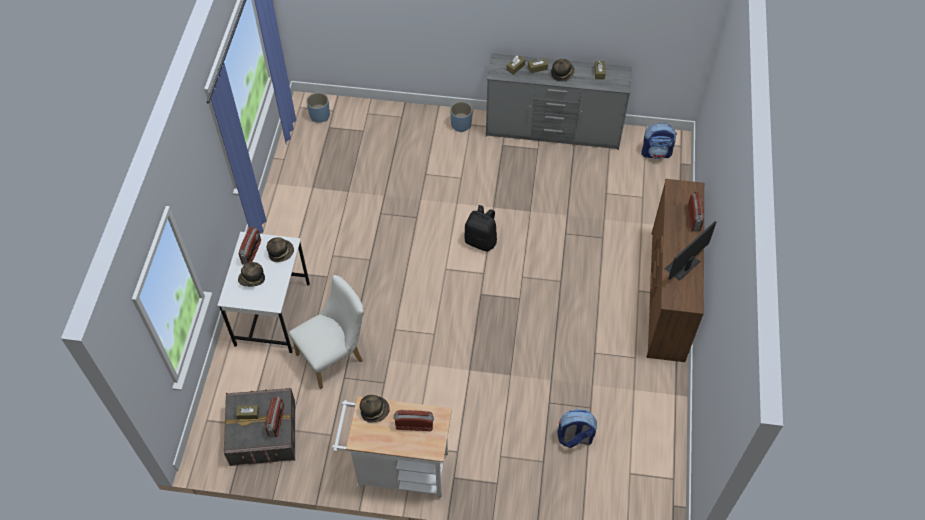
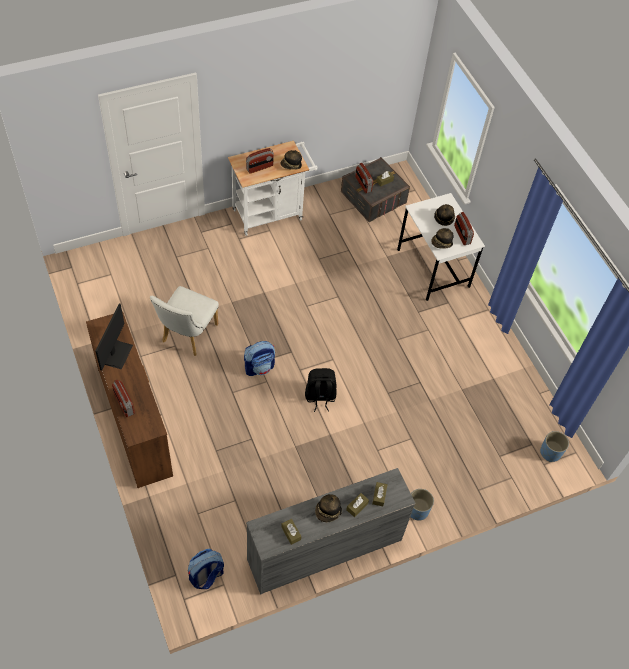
camera: 145 degrees right, 0 degrees up
white chair [289,275,364,389] -> white chair moved to [150,286,219,356]
backpack [557,409,597,448] -> backpack moved to [244,341,275,376]

